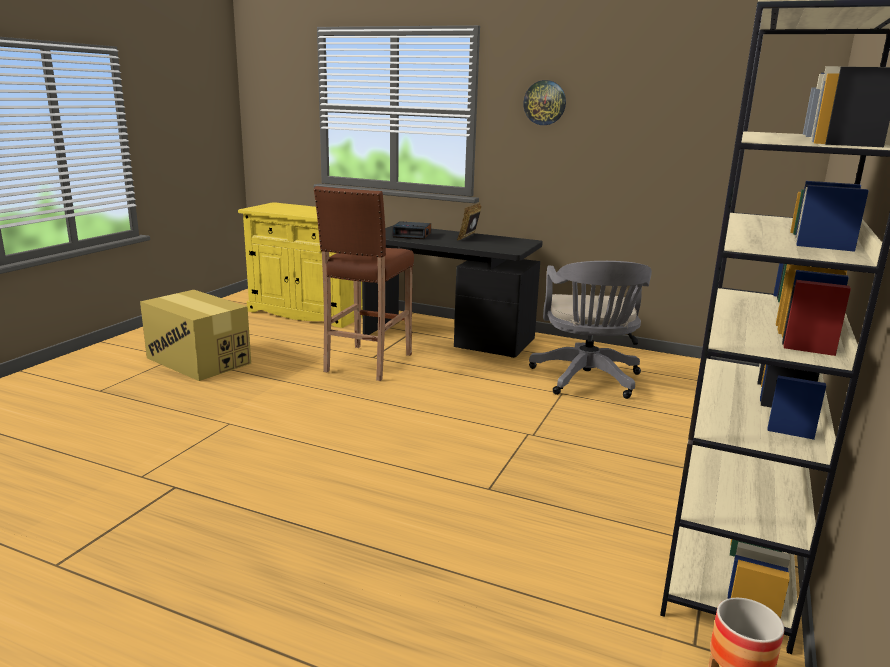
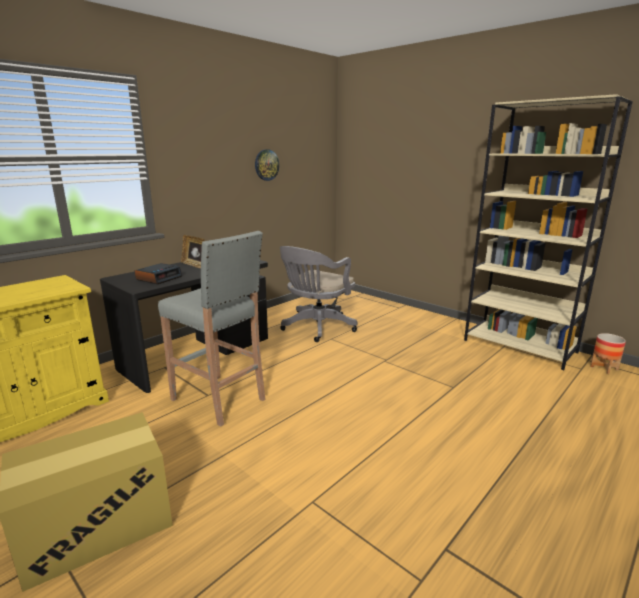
camera: 70 degrees left, 0 degrees up
brown stool [314,186,414,381] -> grey stool [158,231,265,427]
wall clock [523,80,566,125] -> wall clock moved to [255,149,279,181]
grey office chair [529,261,652,399] -> grey office chair turned 105 degrees clockwise [280,246,357,342]

